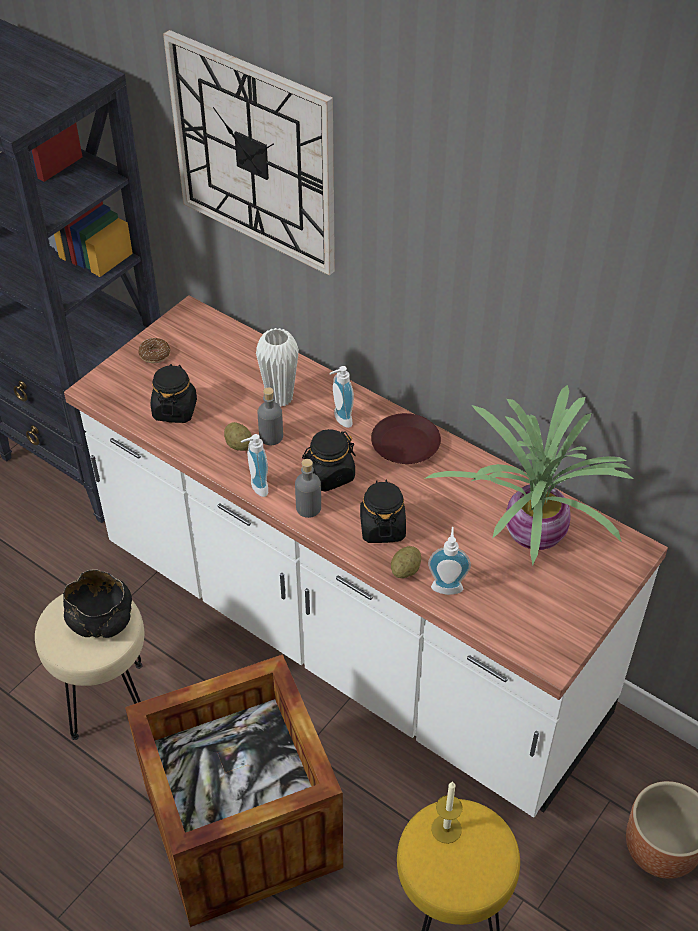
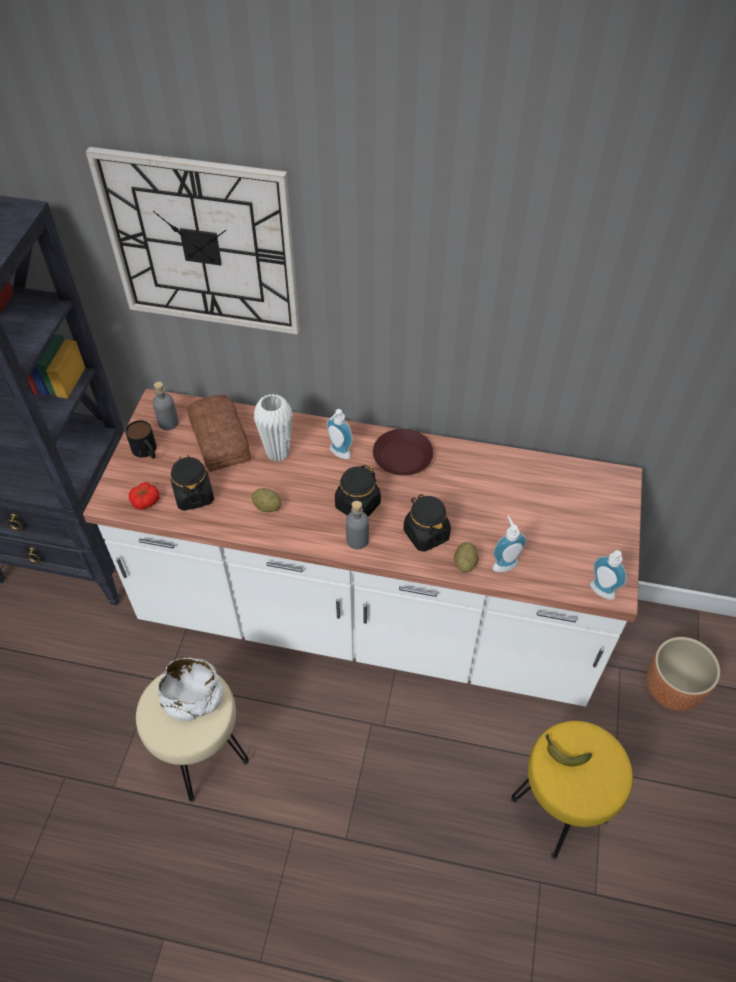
camera: 25 degrees left, 5 degrees up
black bowl [63,569,132,638] -> white bowl [157,658,223,721]
crate [125,654,343,927] -> none
donut [138,338,171,363] -> mug [125,420,157,459]
soap dispenser [241,434,268,497] -> soap dispenser moved to [590,550,627,600]
grey bottle [258,387,283,445] -> grey bottle moved to [152,382,179,430]
potted plant [424,385,634,566] -> none
candle [431,781,463,844] -> banana [545,734,592,766]
none -> tomato [129,482,160,510]
none -> bread [187,395,251,472]

